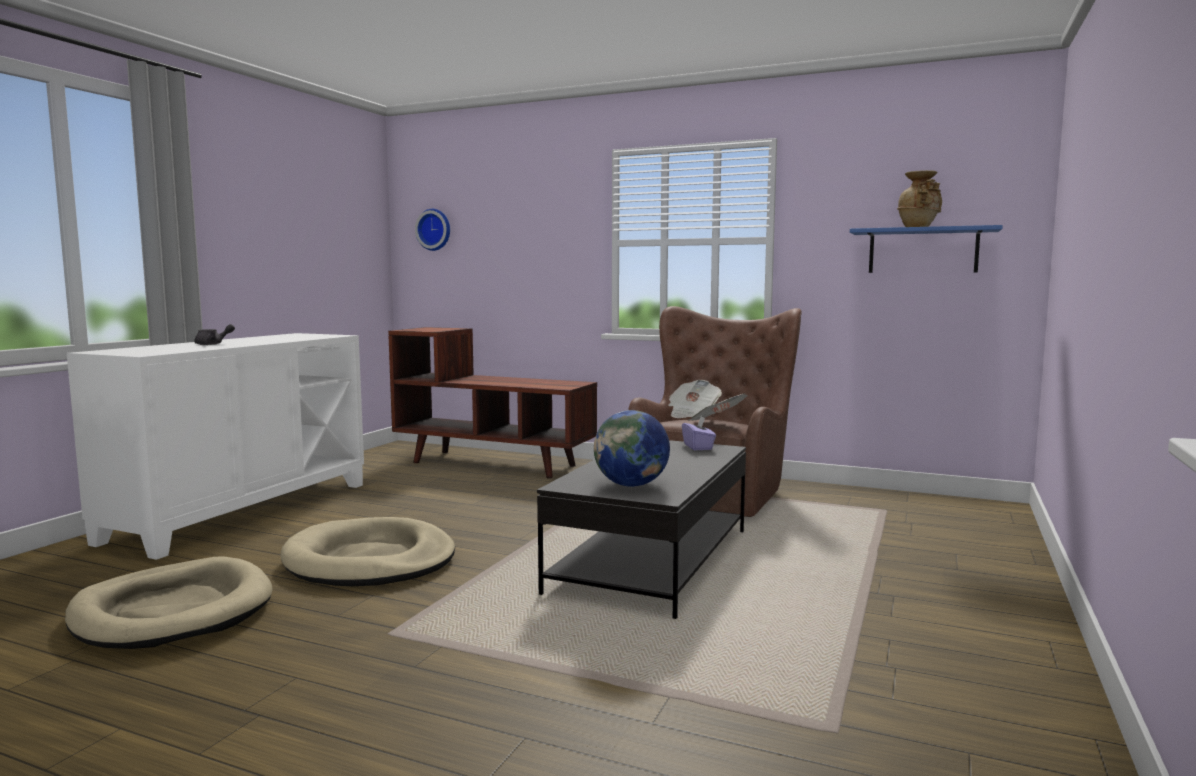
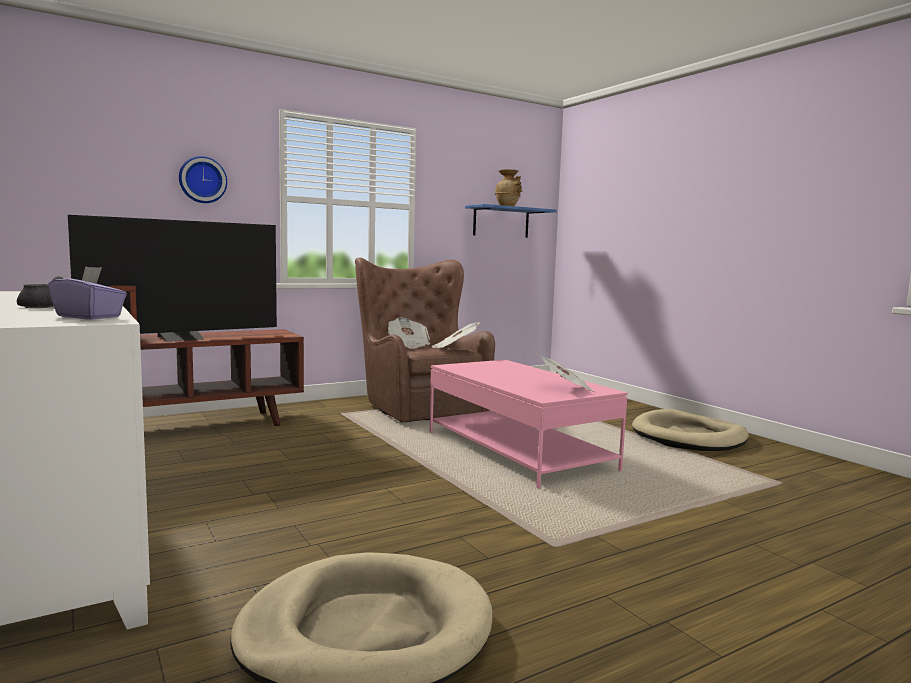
camera: 55 degrees left, 0 degrees up
beige dog bed [281,517,455,586] -> beige dog bed moved to [632,409,749,451]
wall clock [415,209,450,251] -> wall clock moved to [179,156,227,203]
black coffee table [537,440,746,619] -> pink coffee table [430,360,628,489]
globe [594,410,670,487] -> newspaper [537,354,594,392]
purple tissue box [682,417,716,450] -> purple tissue box moved to [48,266,127,320]
none -> television [68,215,277,342]

